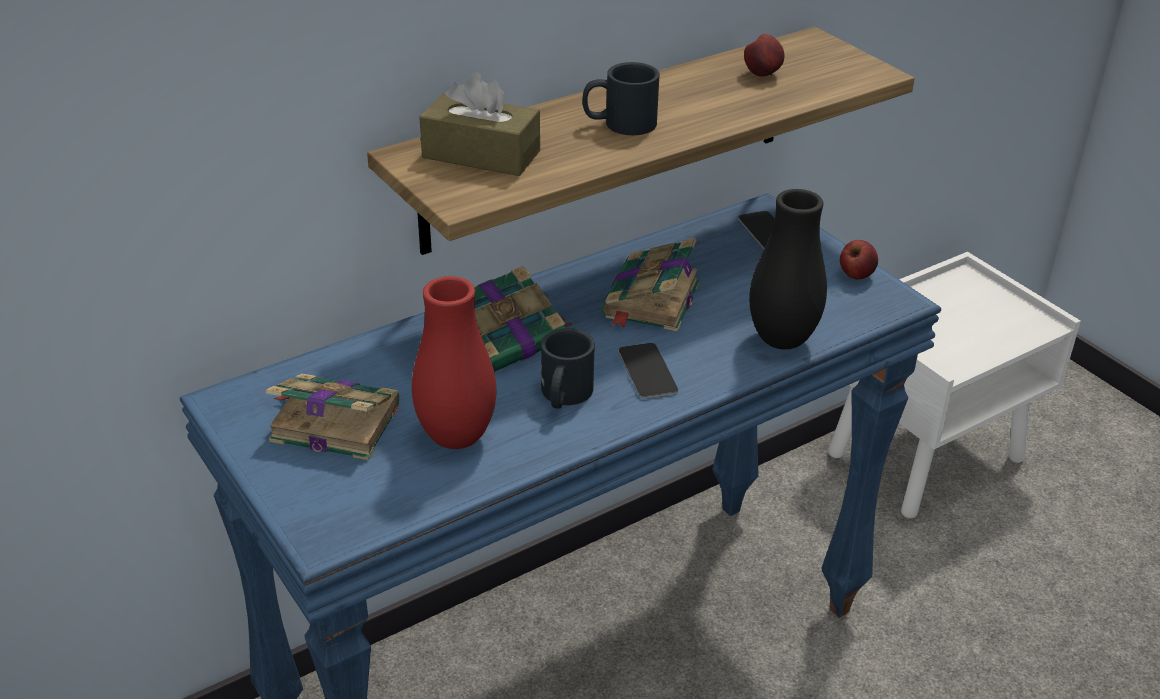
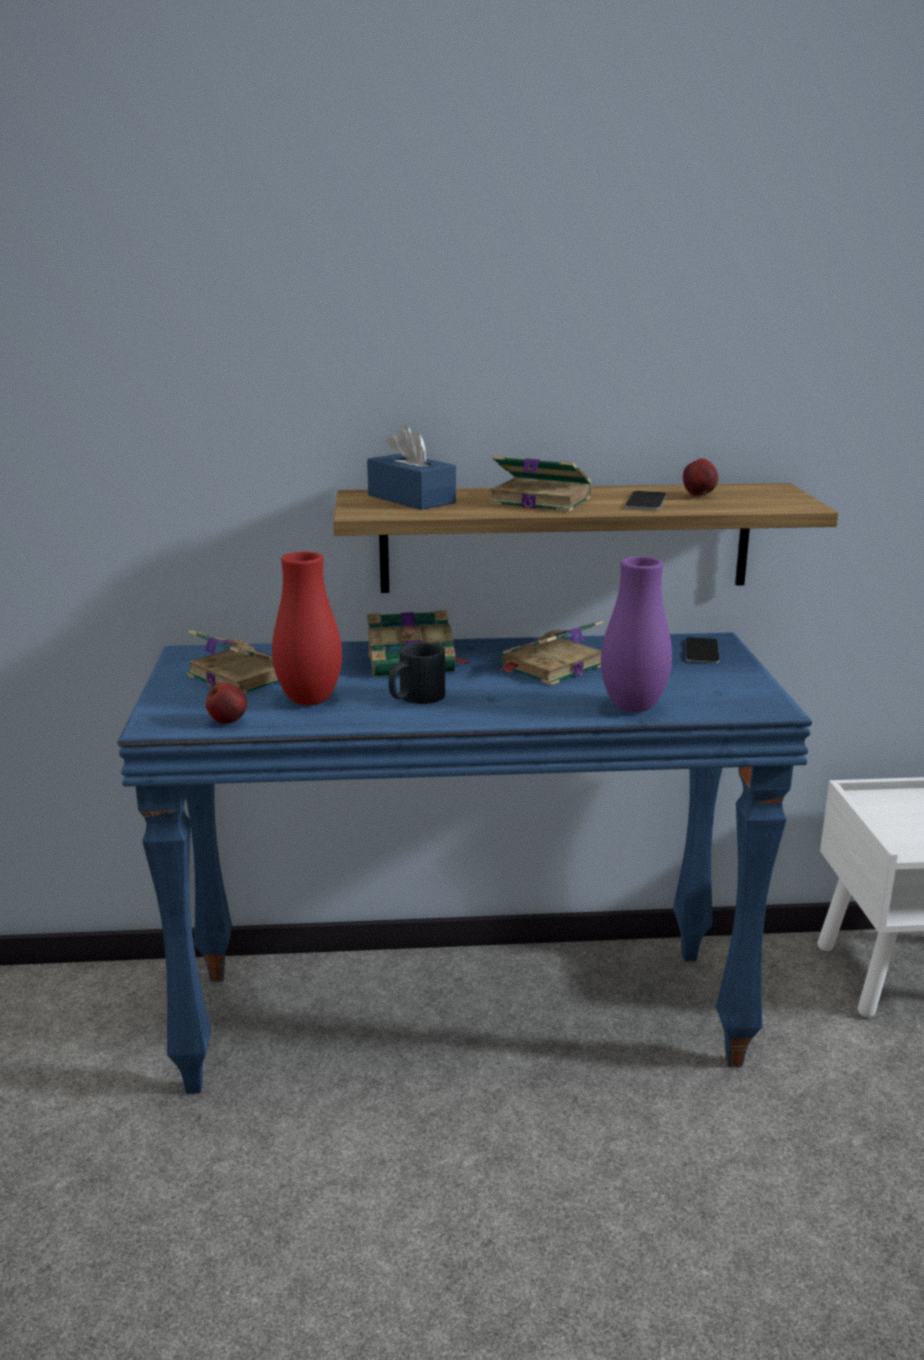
camera: 30 degrees right, 15 degrees down
brown tissue box [419,72,540,176] -> blue tissue box [367,425,456,510]
black mug [582,62,660,135] -> book [489,456,591,512]
phone [619,343,678,399] -> phone moved to [625,491,666,510]
black vase [749,189,827,349] -> purple vase [601,556,672,712]
apple [840,240,878,279] -> apple moved to [205,682,247,724]

